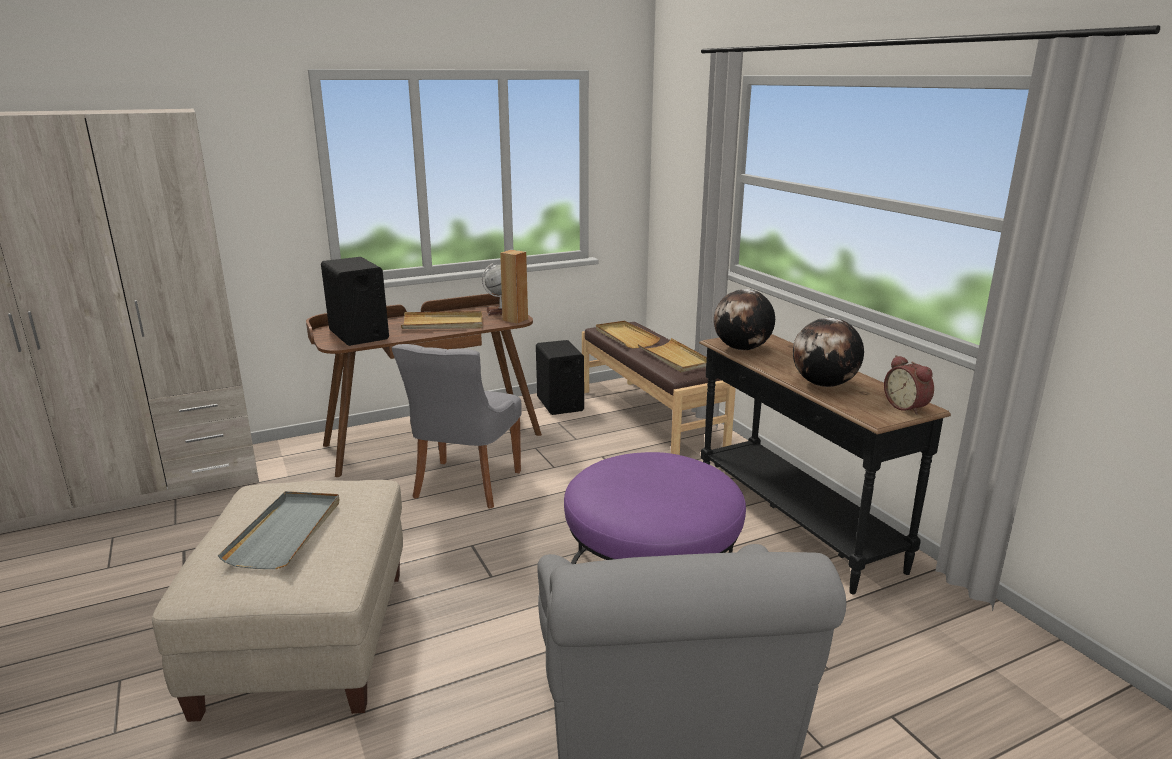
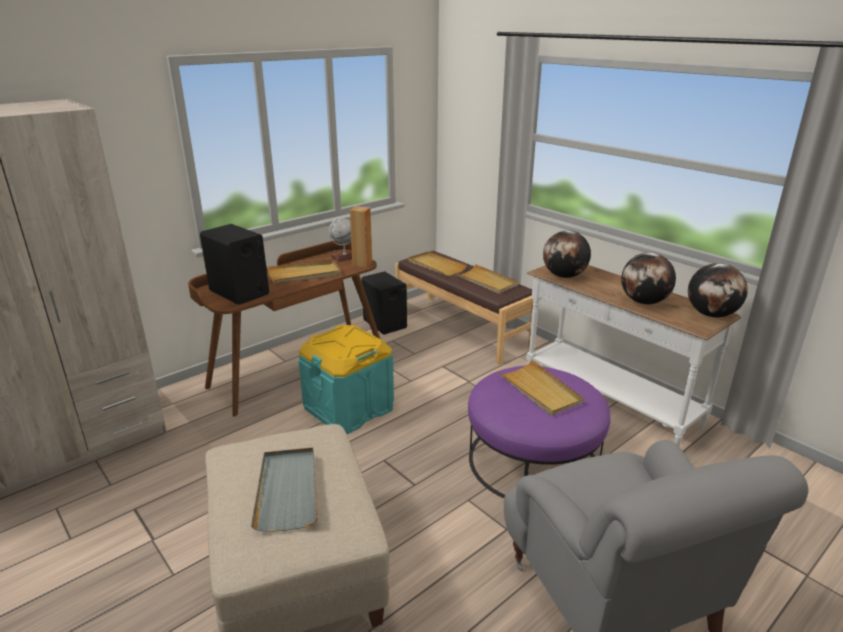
camera: 15 degrees left, 5 degrees up
grey chair [392,344,522,509] -> turquoise storage box [299,325,394,434]
black console table [699,334,951,595] -> white console table [526,265,741,446]
alarm clock [884,355,934,415] -> globe [688,263,748,318]
none -> beige tray [497,360,584,416]

